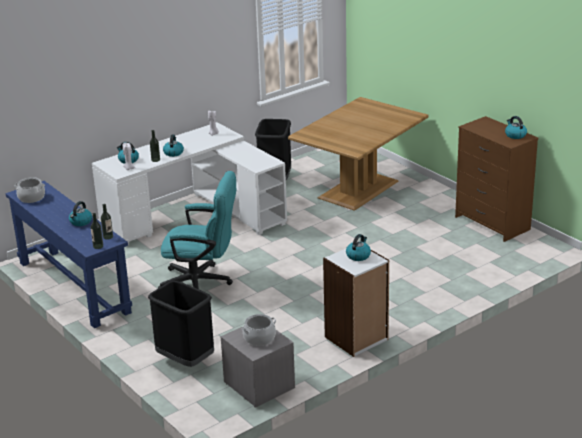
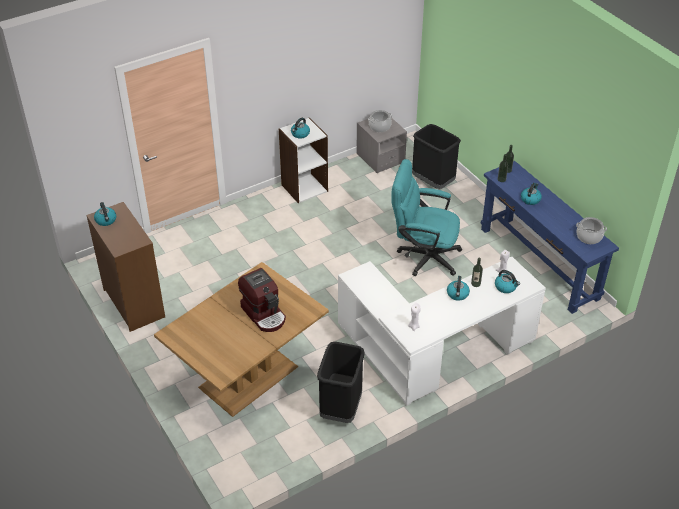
camera: 175 degrees left, 15 degrees up
none -> coffee machine [238,268,286,332]

